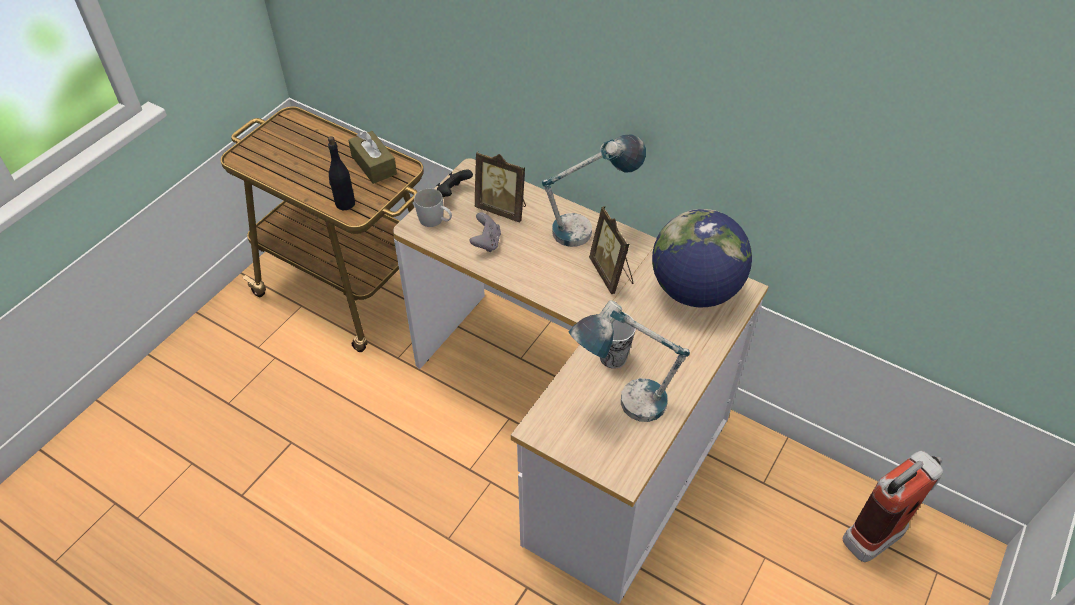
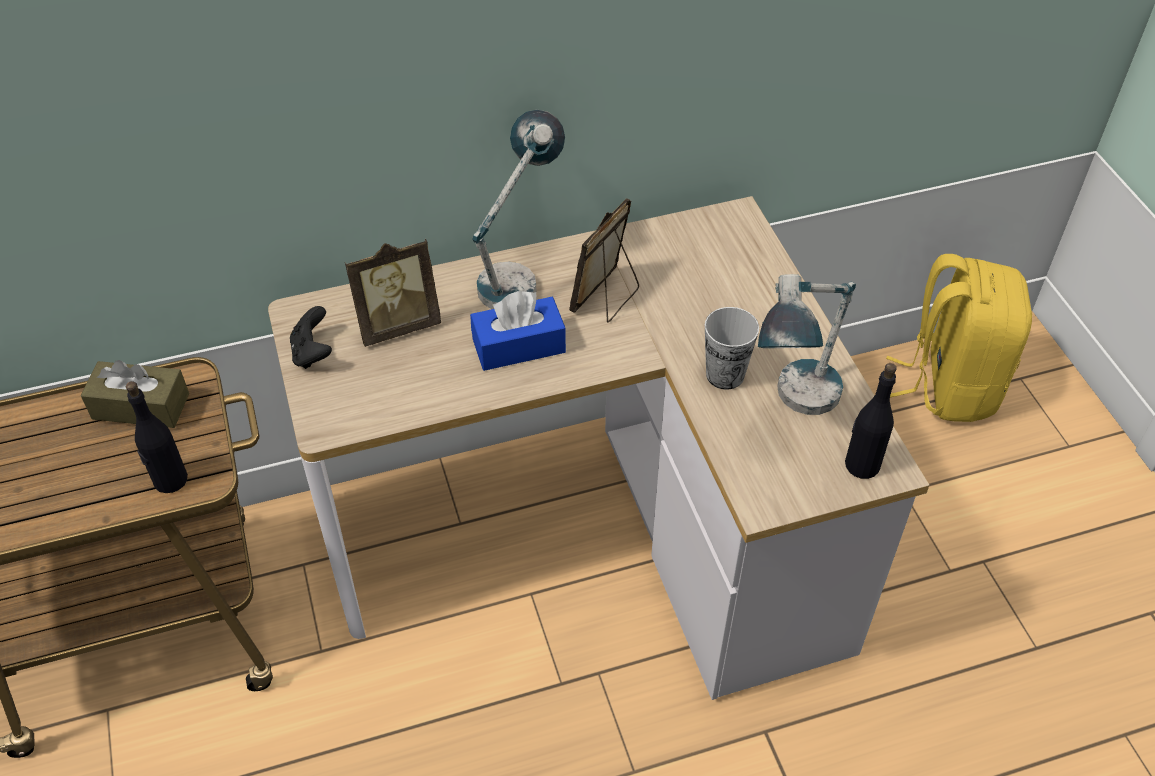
camera: 50 degrees left, 0 degrees up
white mug [414,188,452,227] -> none
grey game controller [470,212,501,252] -> none
picture frame [589,206,633,294] -> picture frame turned 105 degrees clockwise [569,198,639,323]
globe [652,209,752,307] -> none
fire extinguisher [843,451,943,562] -> yellow backpack [886,254,1032,422]
none -> blue tissue box [470,291,566,371]
none -> black bottle [845,363,897,479]

